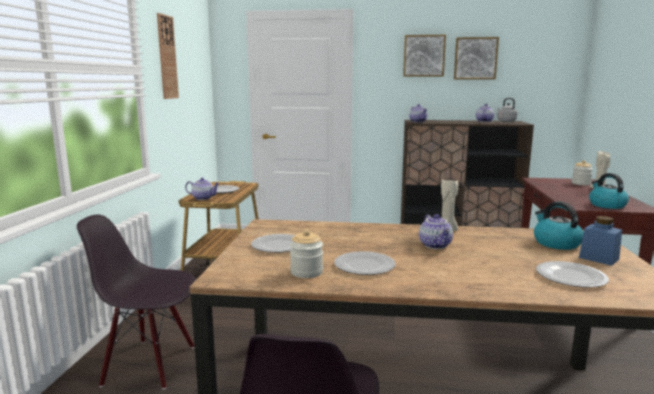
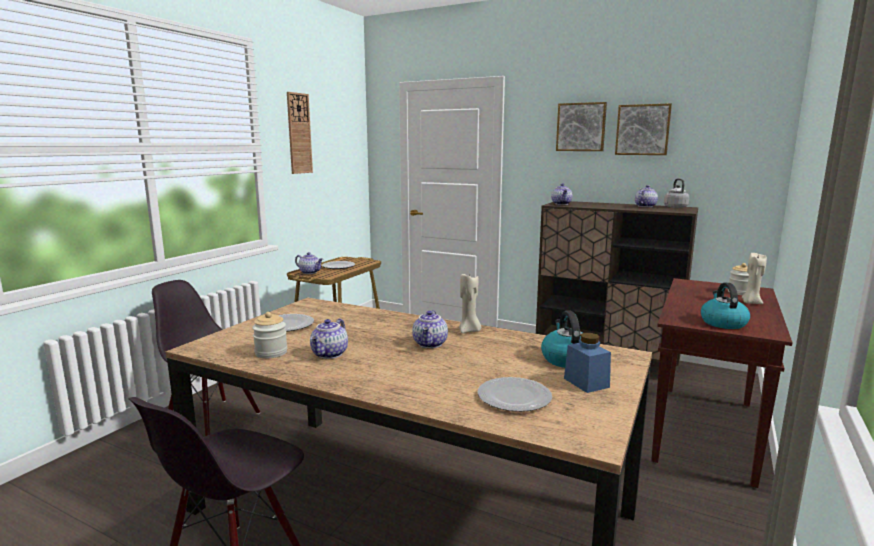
camera: 20 degrees right, 0 degrees up
plate [334,251,396,275] -> teapot [310,319,348,359]

